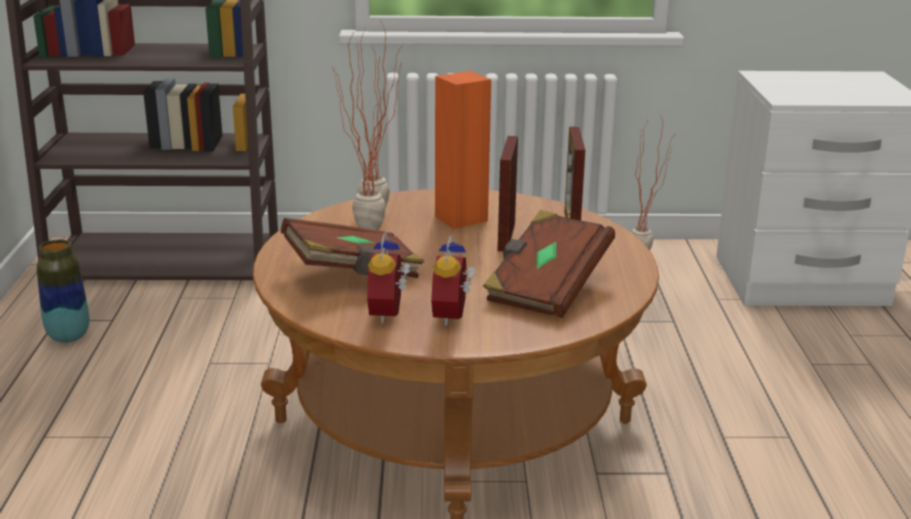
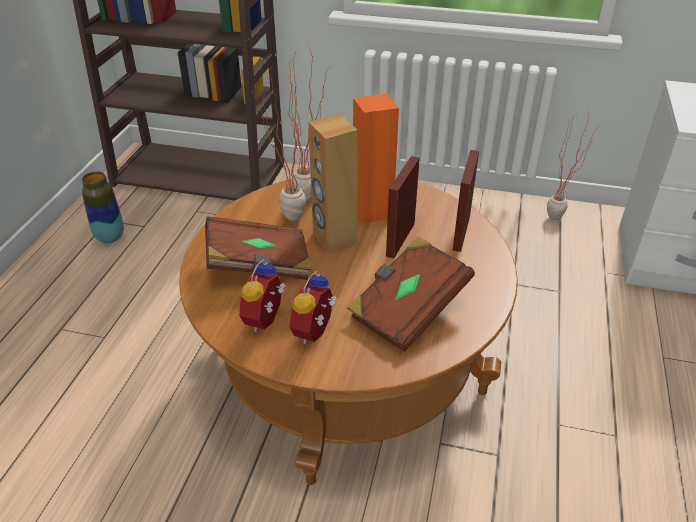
camera: 15 degrees right, 15 degrees up
none -> brown speaker [308,114,358,253]

